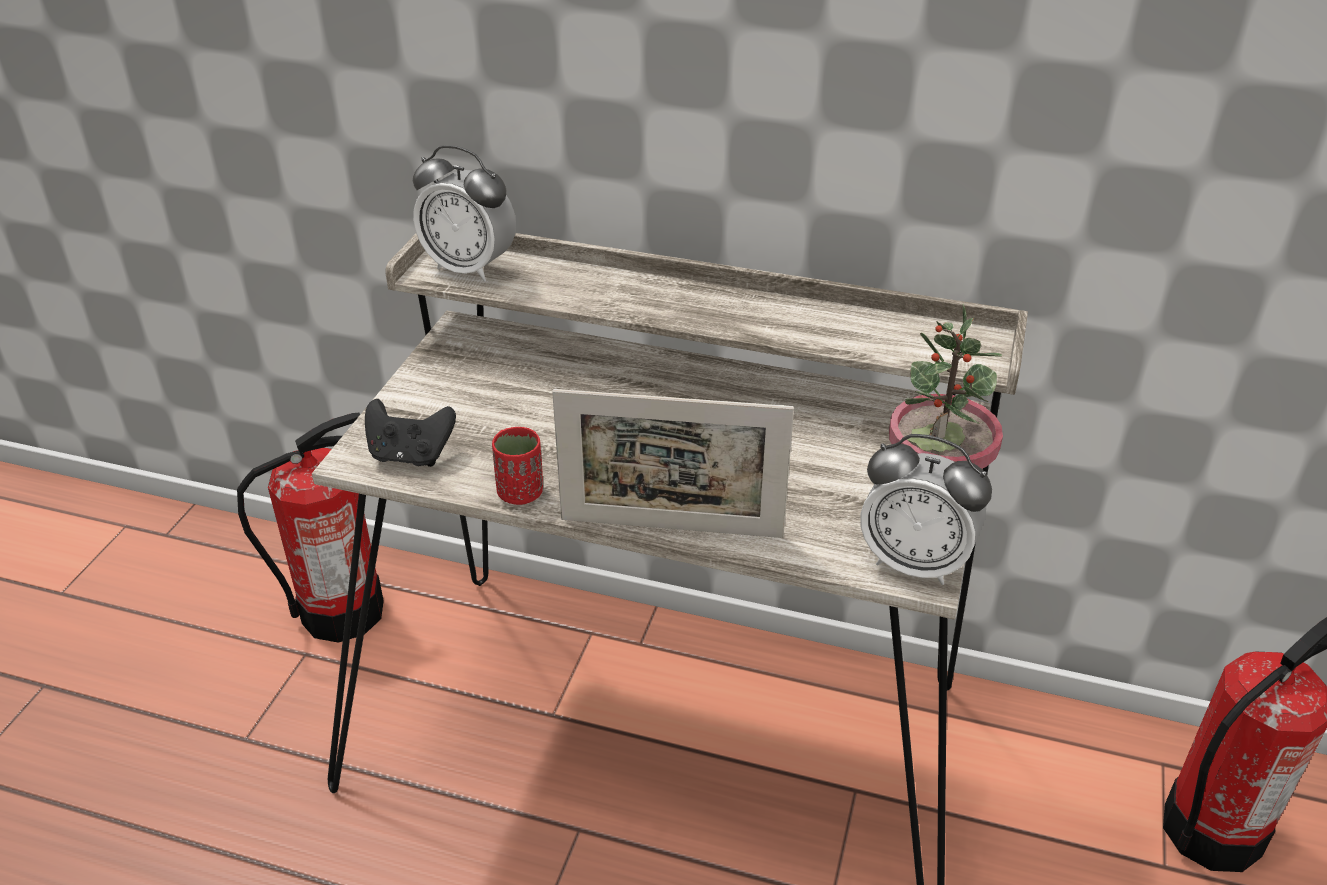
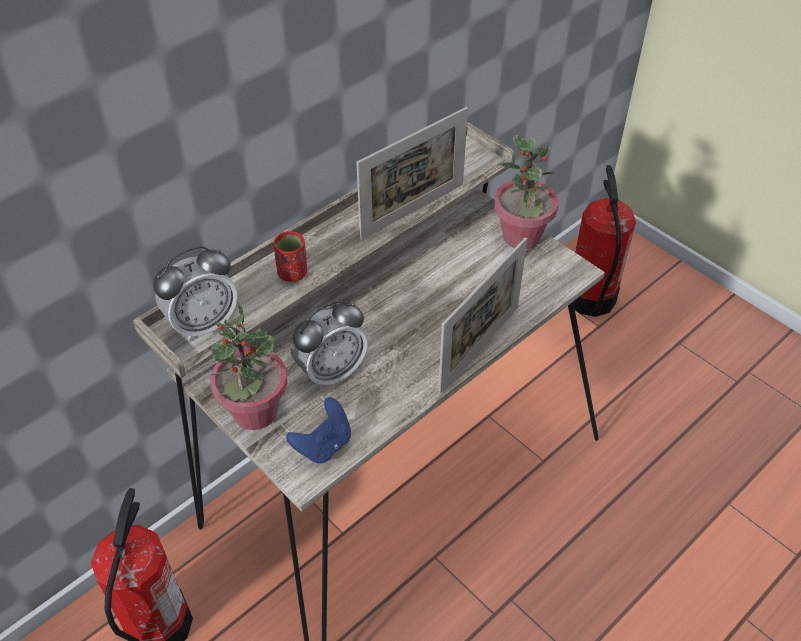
camera: 60 degrees left, 10 degrees up
black game controller [365,399,456,467] -> blue game controller [286,397,351,464]
red cup [492,427,543,505] -> red cup moved to [273,231,307,282]
alarm clock [860,434,992,585] -> alarm clock moved to [291,300,368,389]
none -> potted plant [210,301,287,430]
none -> picture frame [357,107,468,240]

